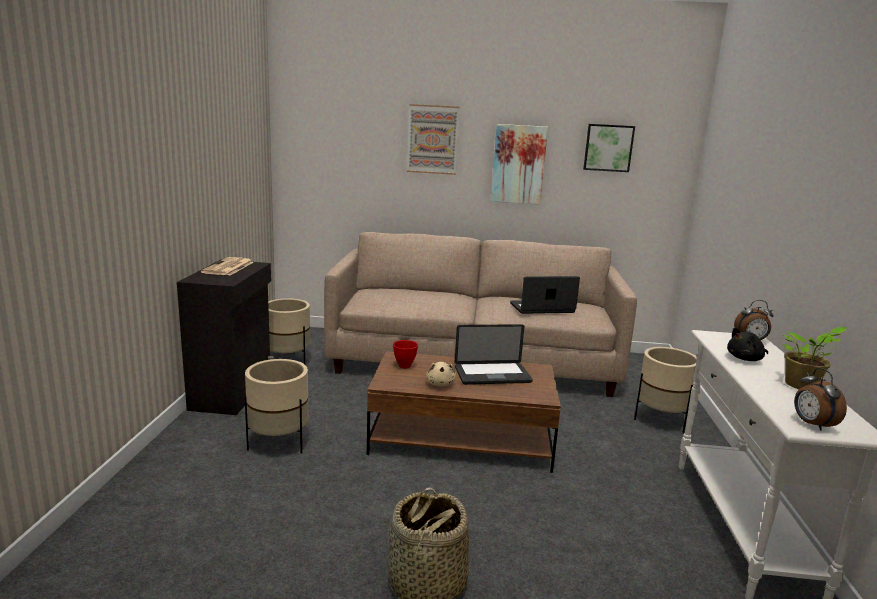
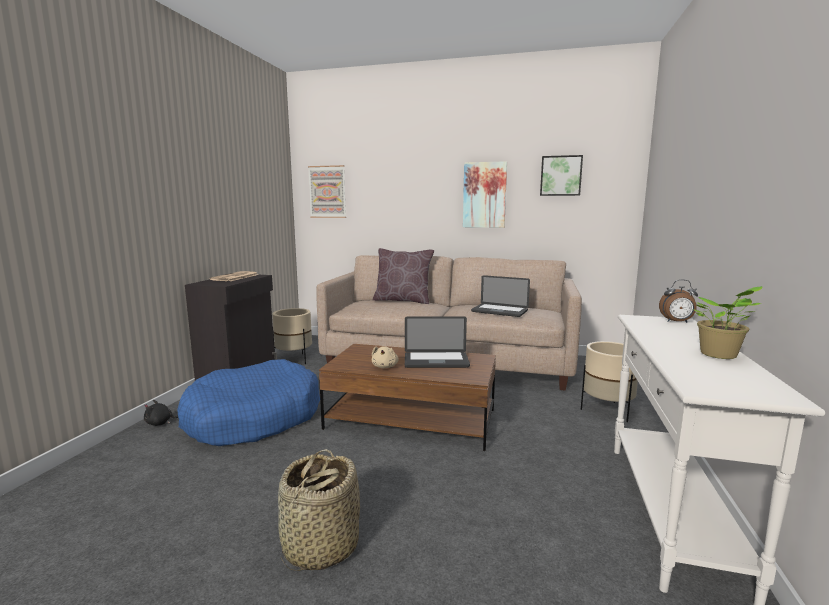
camera: 10 degrees right, 5 degrees down
beige planter [245,359,309,454] -> blue dog bed [177,359,320,446]
red bowl [393,340,418,368] -> none
picture [407,104,460,175] -> picture moved to [308,165,346,218]
laptop [510,276,580,314] -> laptop turned 150 degrees counterclockwise [471,275,530,317]
black plush toy [727,327,768,361] -> black plush toy moved to [144,400,178,426]
alarm clock [794,368,847,431] -> none
none -> brown pillow [373,248,434,304]

